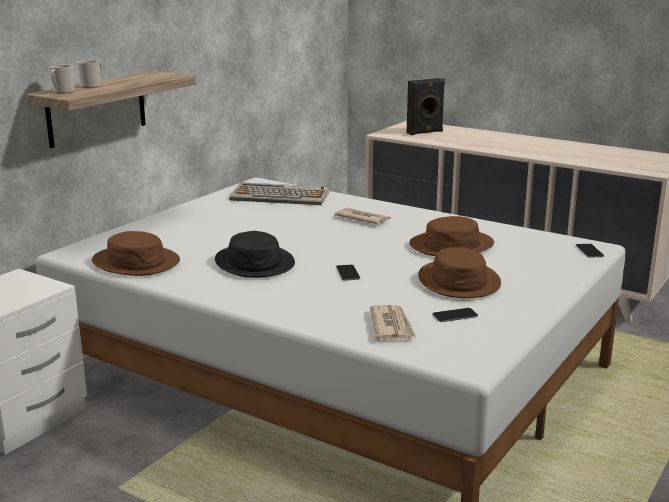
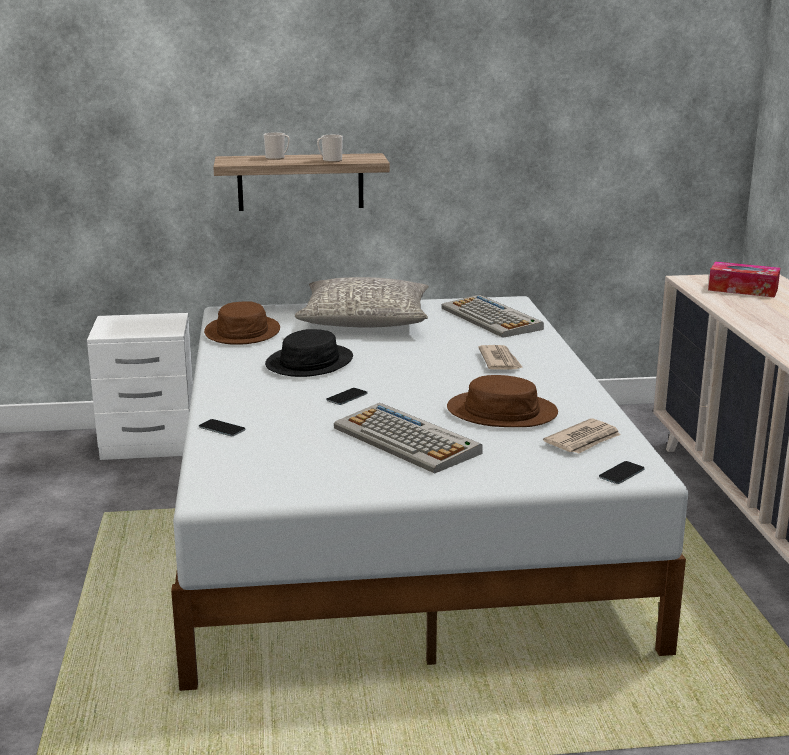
camera: 50 degrees right, 0 degrees up
mug [50,65,74,94] -> mug moved to [317,135,343,162]
newspaper [370,305,416,339] -> newspaper moved to [543,419,621,454]
black speaker [407,78,445,135] -> tissue box [708,262,780,297]
brown hat [418,247,501,298] -> keyboard [334,403,483,474]
phone [432,308,478,322] -> phone moved to [199,419,245,436]
none -> grey pillow [294,277,429,328]

